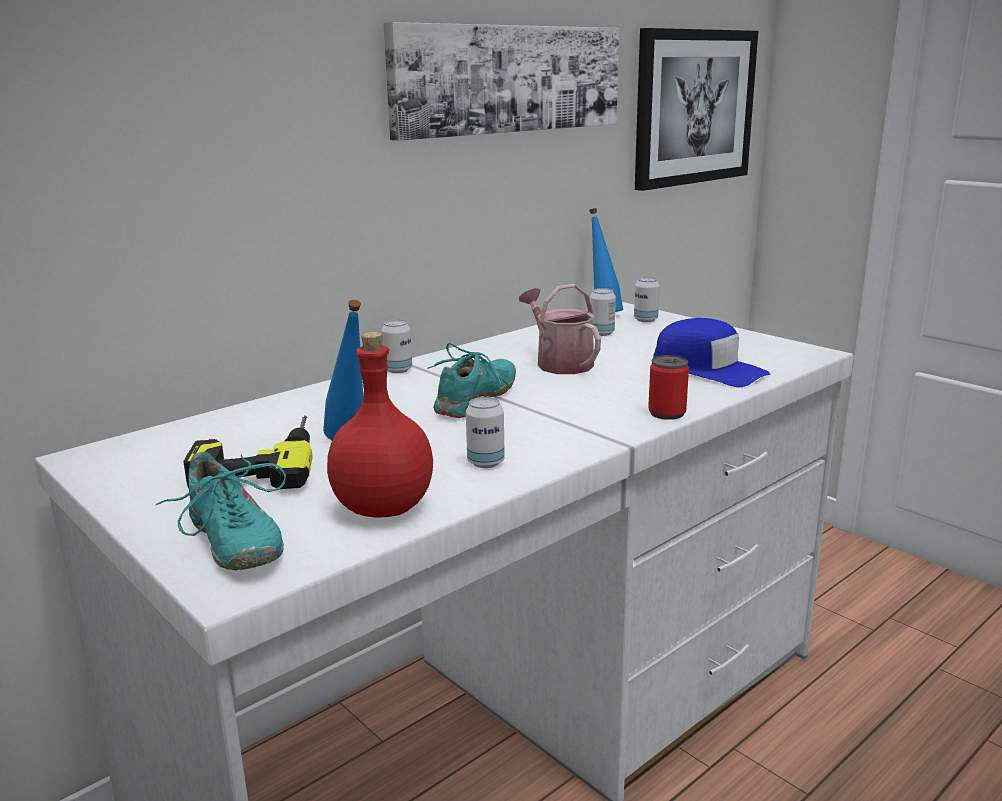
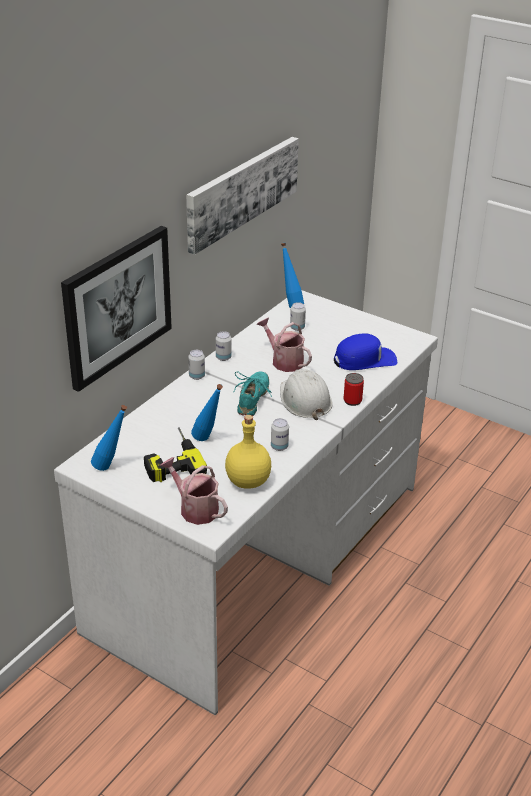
camera: 15 degrees left, 15 degrees up
turquoise shoe [155,452,286,570] -> watering can [160,457,228,525]
red bottle [327,332,433,518] -> yellow bottle [225,415,271,489]
can [634,277,660,322] -> can moved to [216,331,232,361]
picture [635,28,758,191] -> picture moved to [61,226,172,392]
blue cap [653,318,771,387] -> blue cap turned 45 degrees counterclockwise [334,333,397,370]
none -> blue bottle [91,405,127,471]
none -> white hard hat [280,369,333,420]

